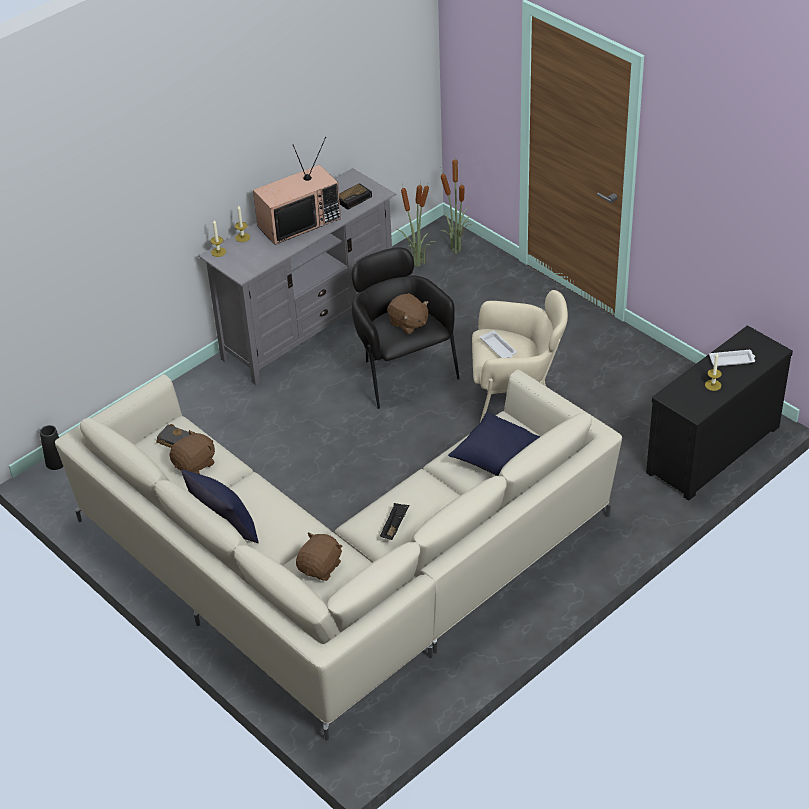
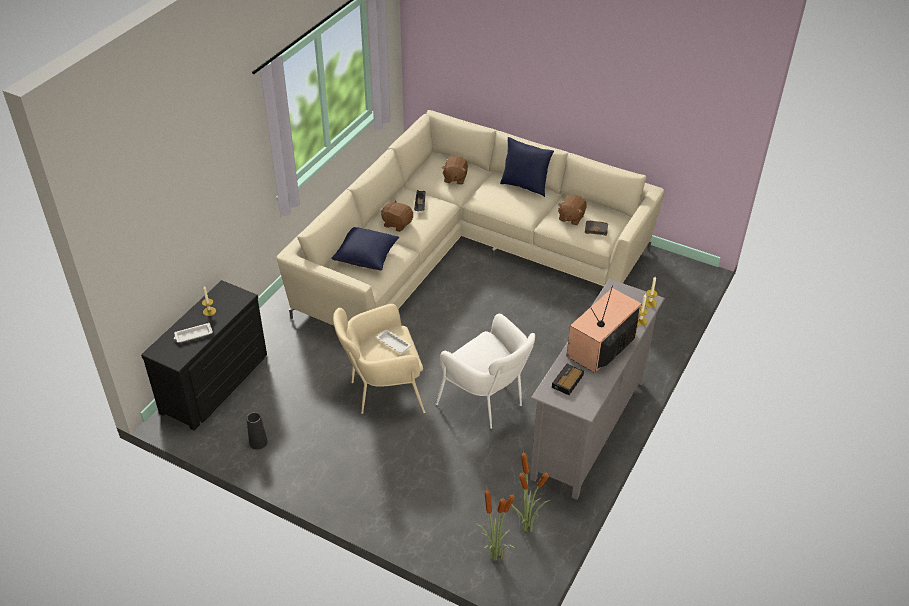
camera: 160 degrees right, 0 degrees up
black vase [40,425,63,470] -> black vase moved to [246,412,268,450]
black armchair [352,247,460,409] -> white armchair [436,314,535,429]
brown plush toy [387,293,428,334] -> brown plush toy moved to [381,199,413,232]

